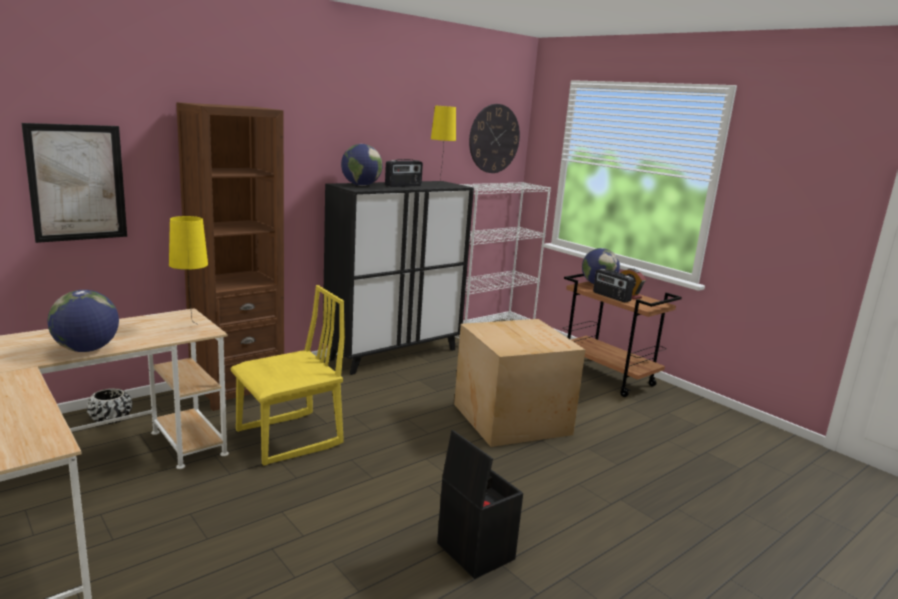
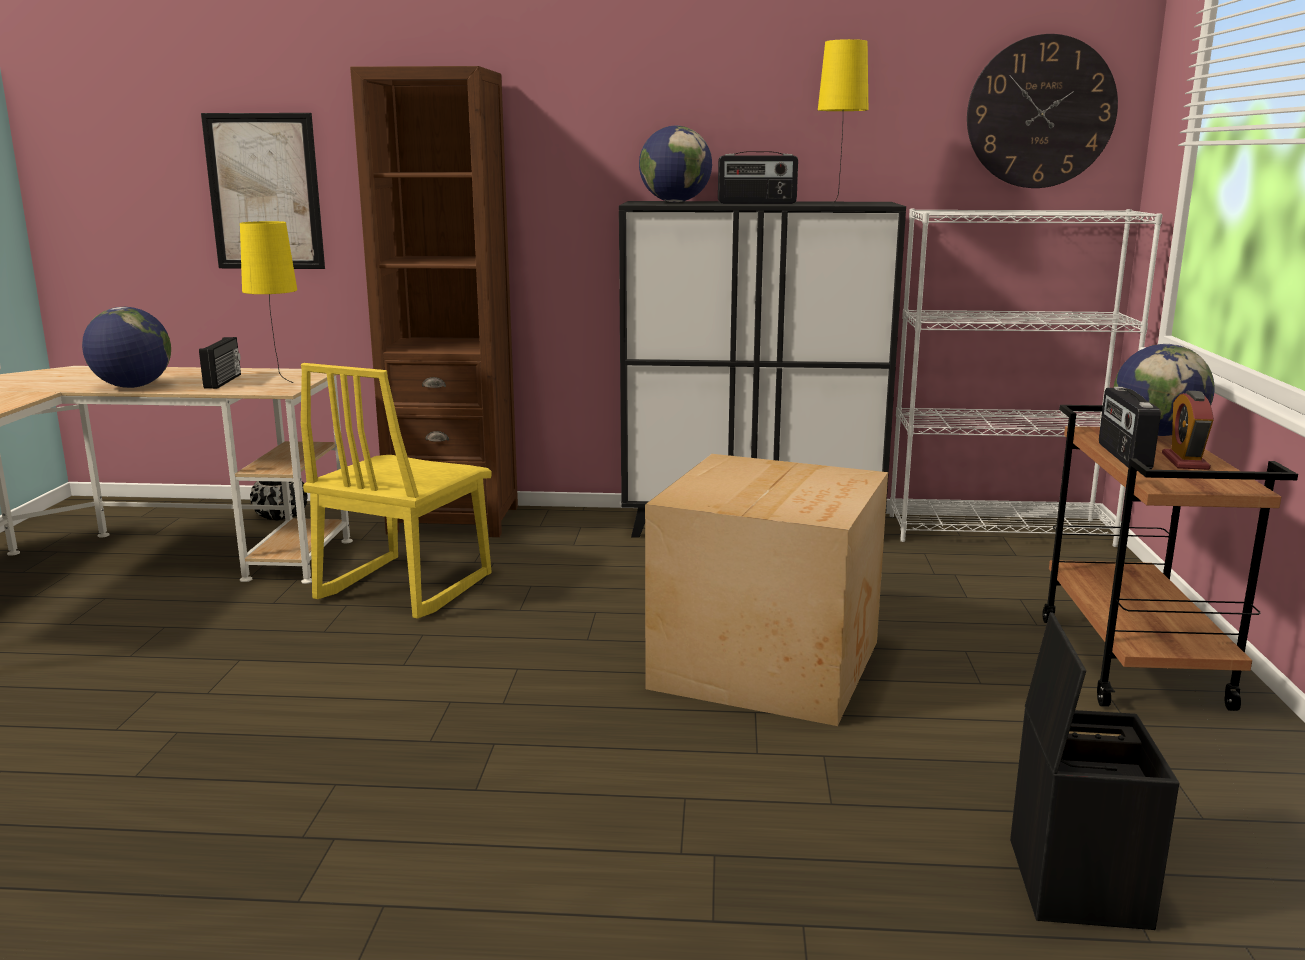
camera: 45 degrees right, 0 degrees up
yellow chair [230,285,345,466] -> yellow chair turned 105 degrees clockwise [301,363,492,619]
black storage box [437,430,523,579] -> black storage box moved to [1010,612,1179,930]
none -> radio [199,337,241,389]

